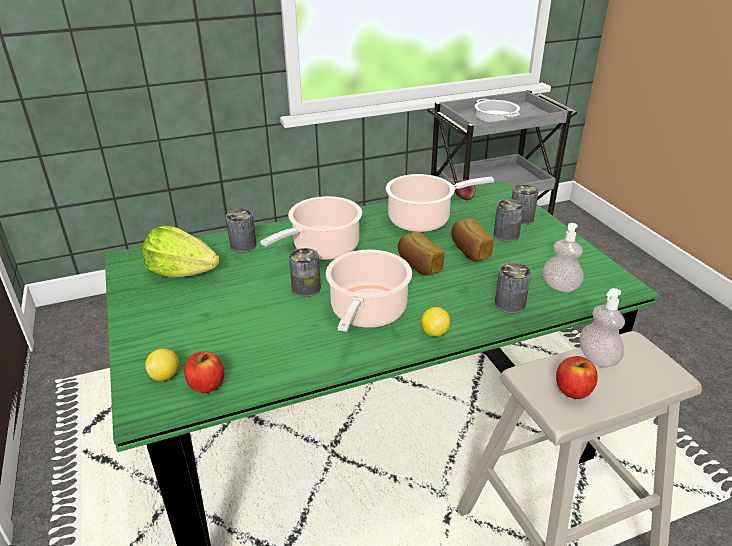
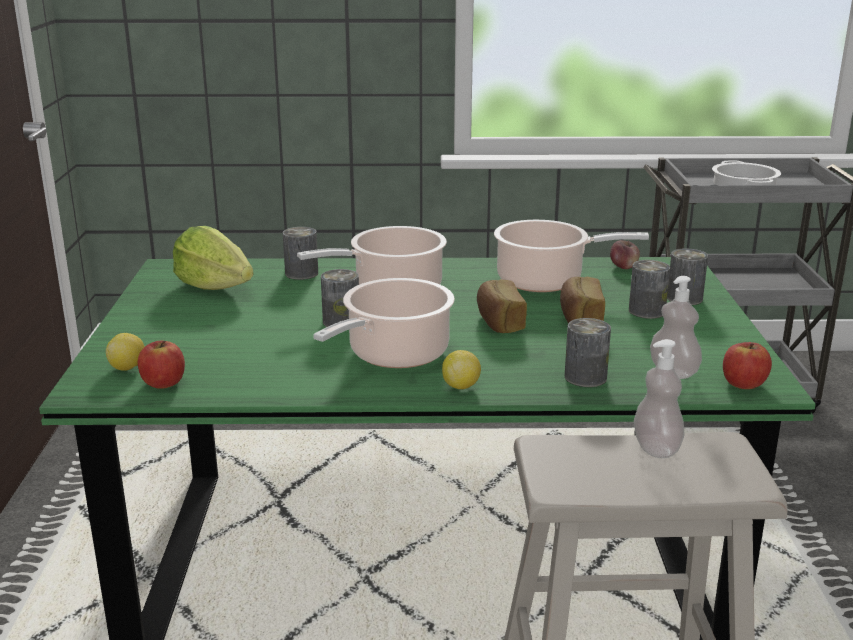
camera: 20 degrees right, 10 degrees down
apple [556,356,598,399] -> apple moved to [723,342,772,389]

